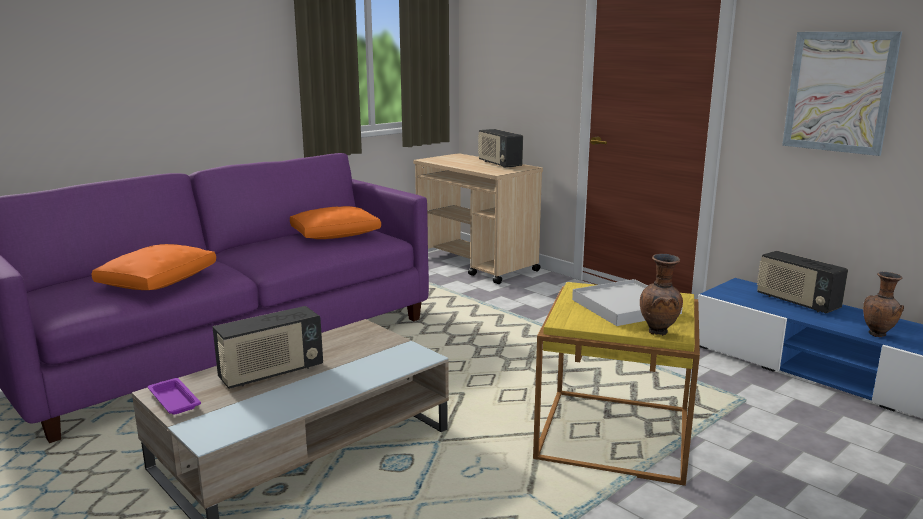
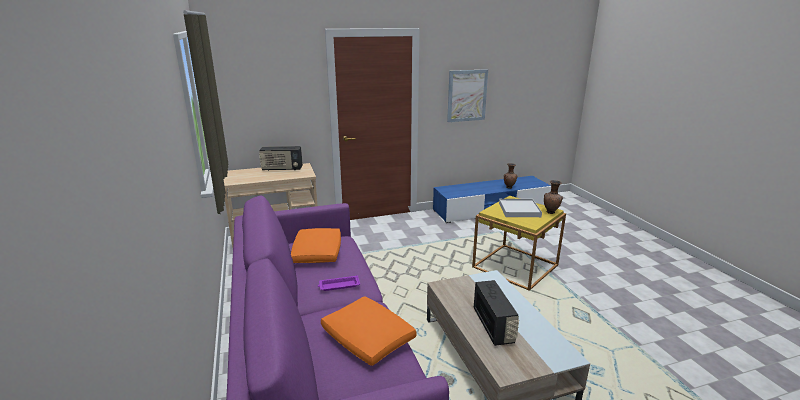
camera: 65 degrees left, 5 degrees up
purple tray [148,378,201,415] -> purple tray moved to [318,275,360,291]
radio [757,251,848,313] -> none

